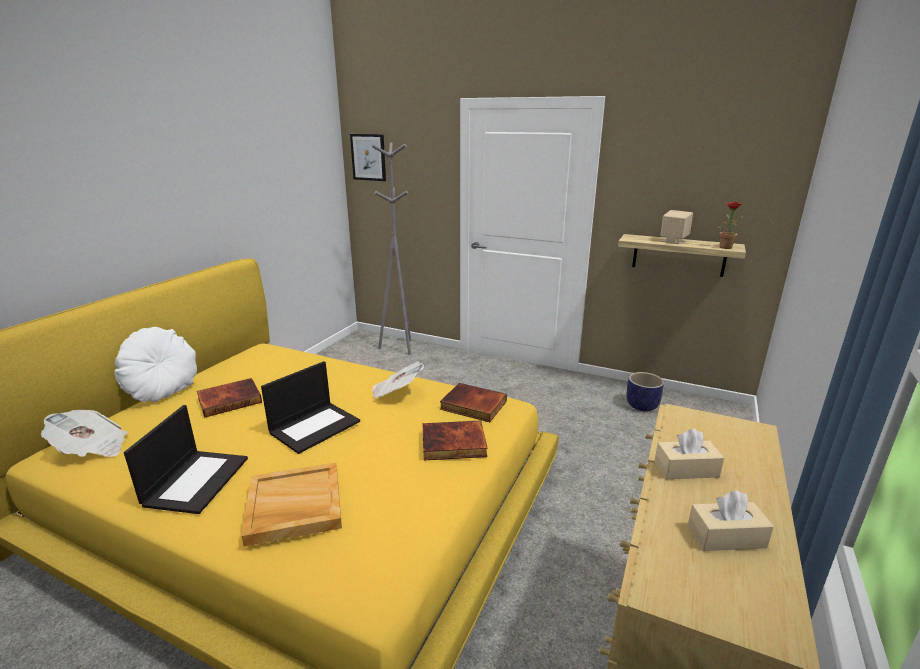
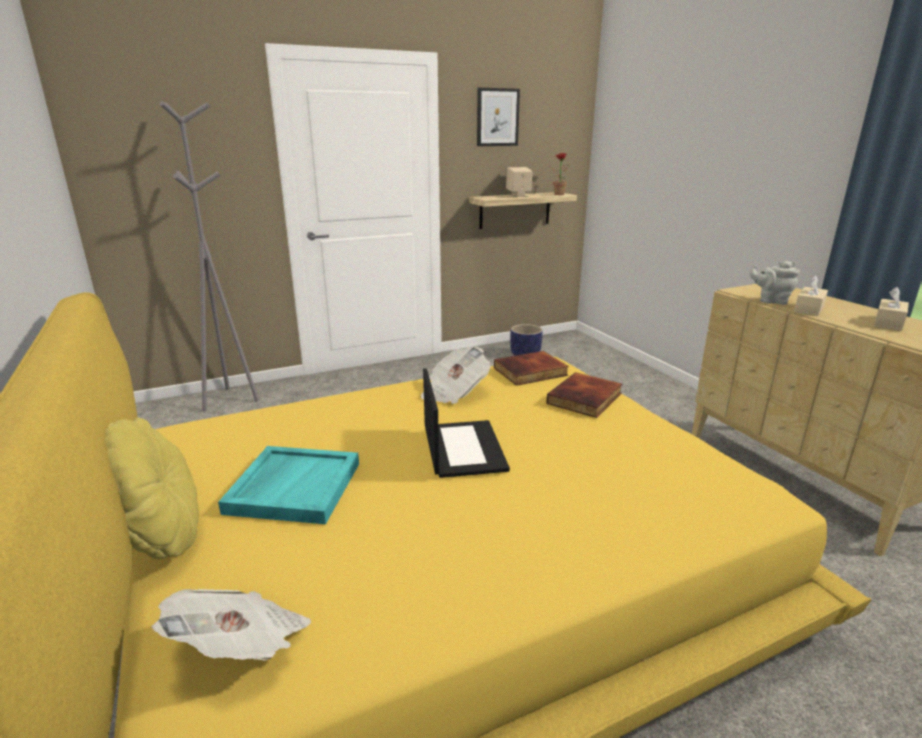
camera: 50 degrees left, 0 degrees up
white pillow [114,327,197,402] -> yellow pillow [105,418,199,559]
laptop [124,405,248,514] -> none
book [197,378,262,418] -> turquoise tray [218,446,359,524]
beige tray [241,463,342,546] -> none
picture [350,134,386,181] -> picture moved to [477,88,520,146]
none -> grey teapot [750,261,800,305]

